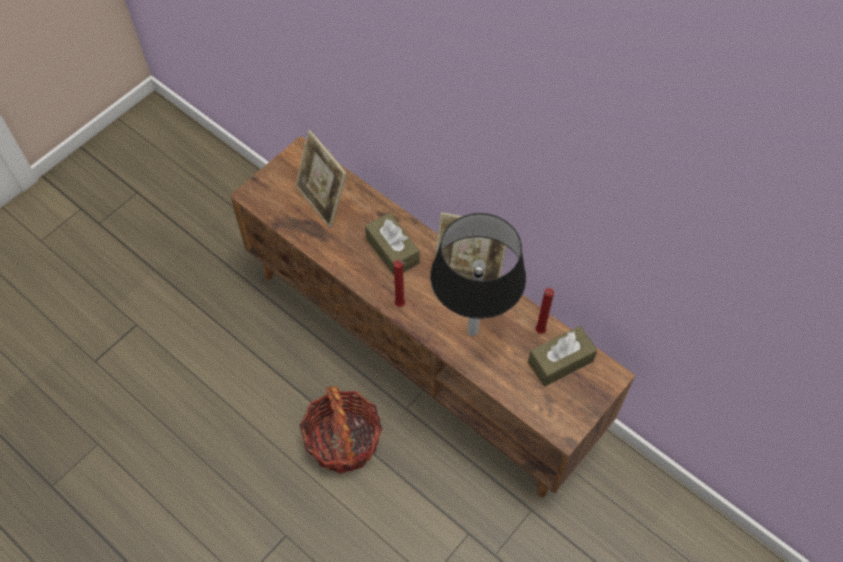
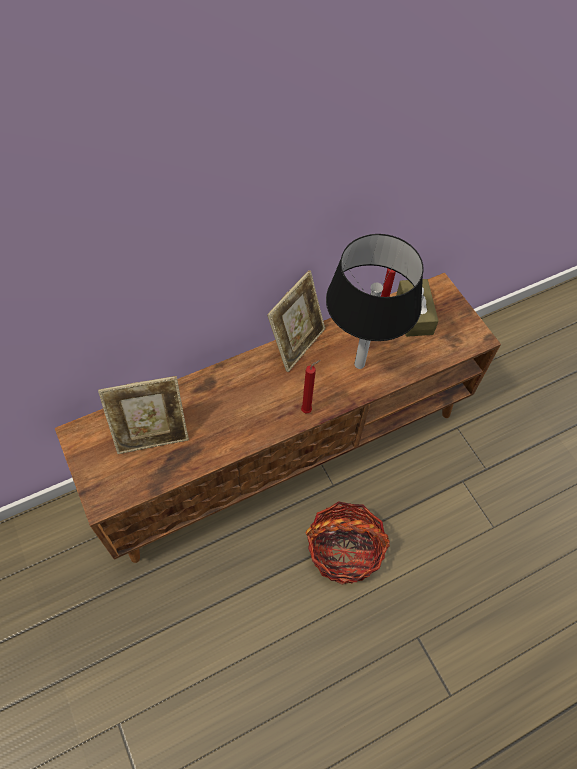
camera: 70 degrees left, 0 degrees up
brown tissue box [365,212,420,275] -> none

